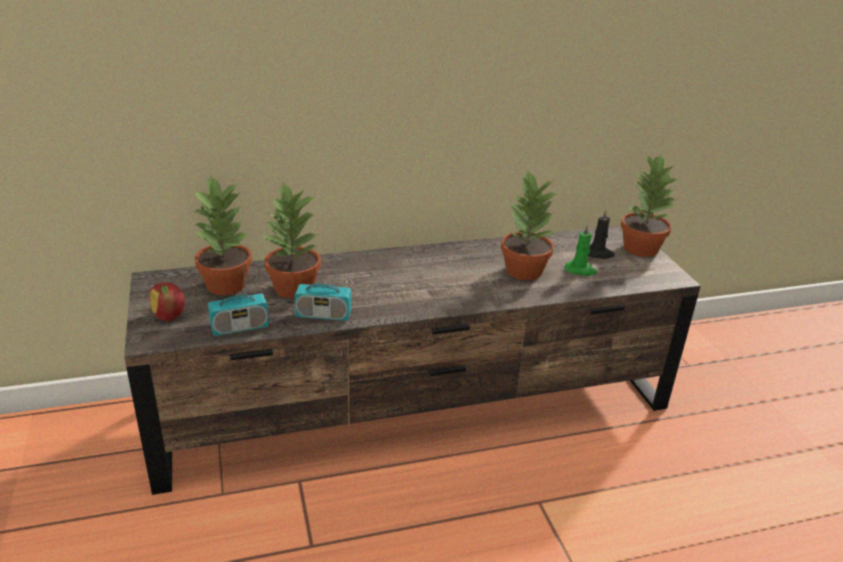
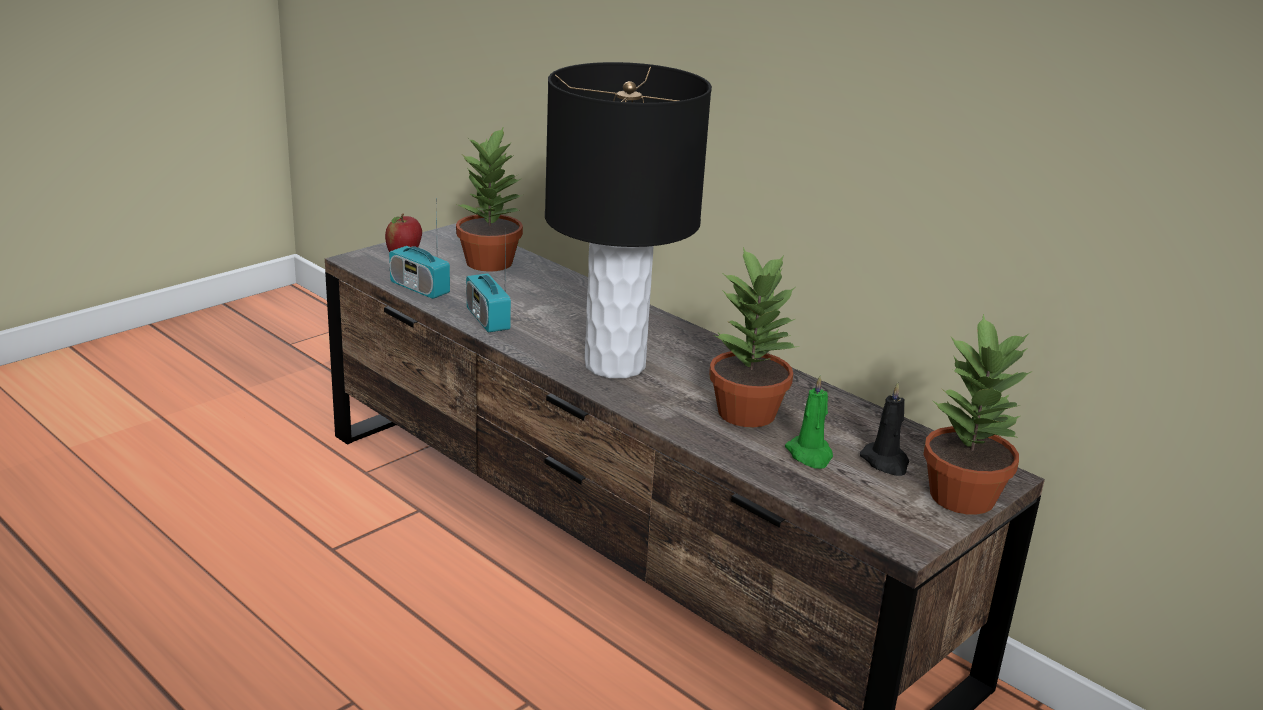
camera: 60 degrees right, 5 degrees down
potted plant [262,182,321,298] -> none
none -> black table lamp [545,62,712,378]

